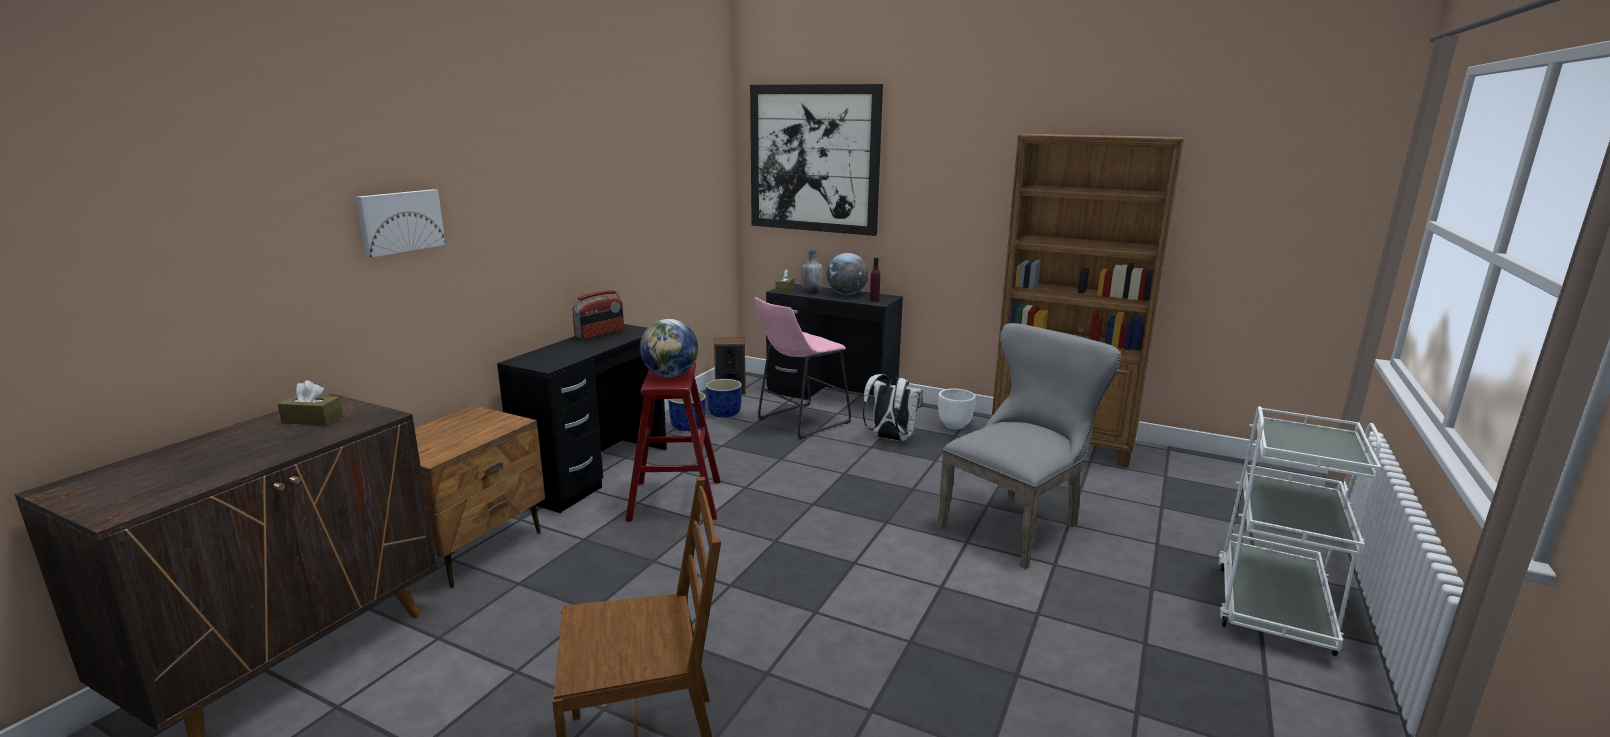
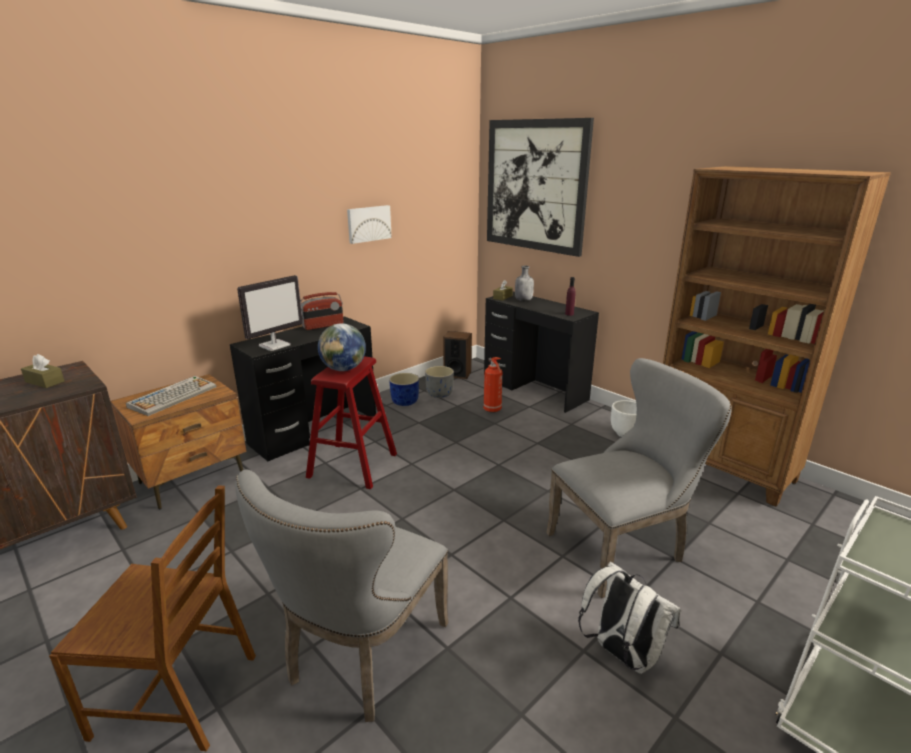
camera: 20 degrees right, 5 degrees up
picture [355,189,446,258] -> picture moved to [347,205,392,244]
blue planter [706,379,742,418] -> grey planter [425,366,454,398]
pink stool [755,297,851,439] -> fire extinguisher [483,357,502,413]
globe [827,253,868,295] -> none
white backpack [863,374,923,441] -> white backpack moved to [578,561,681,674]
none -> keyboard [126,376,216,416]
none -> grey chair [235,470,448,722]
none -> monitor [237,275,303,351]

